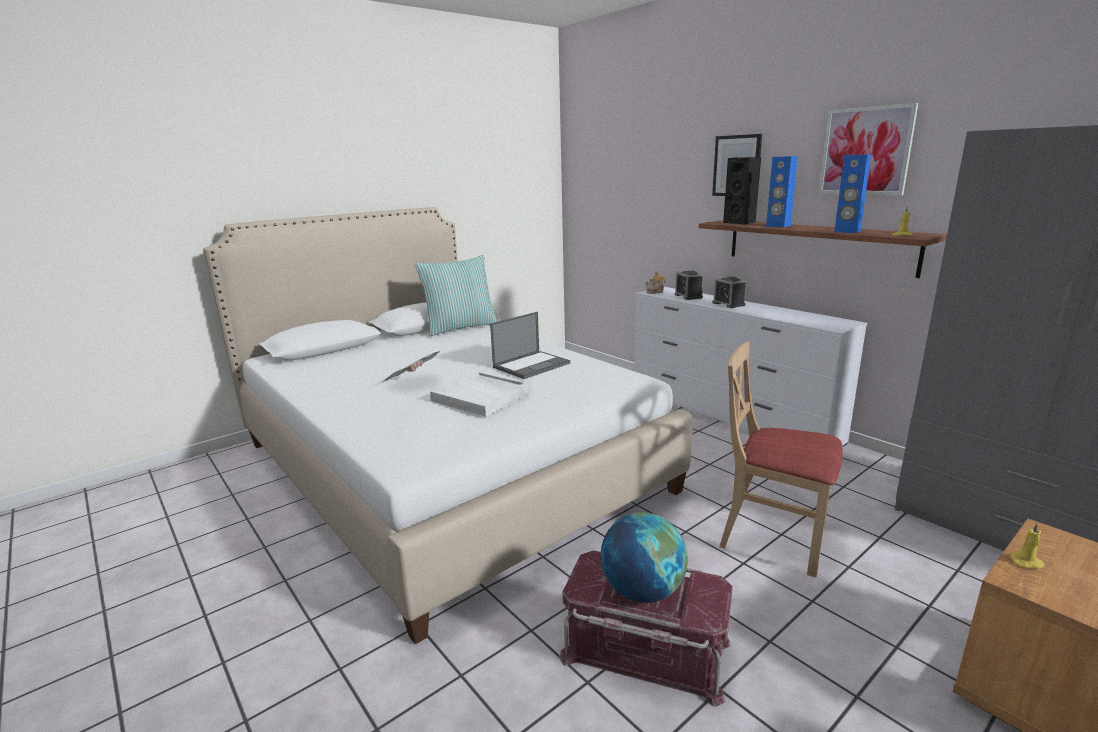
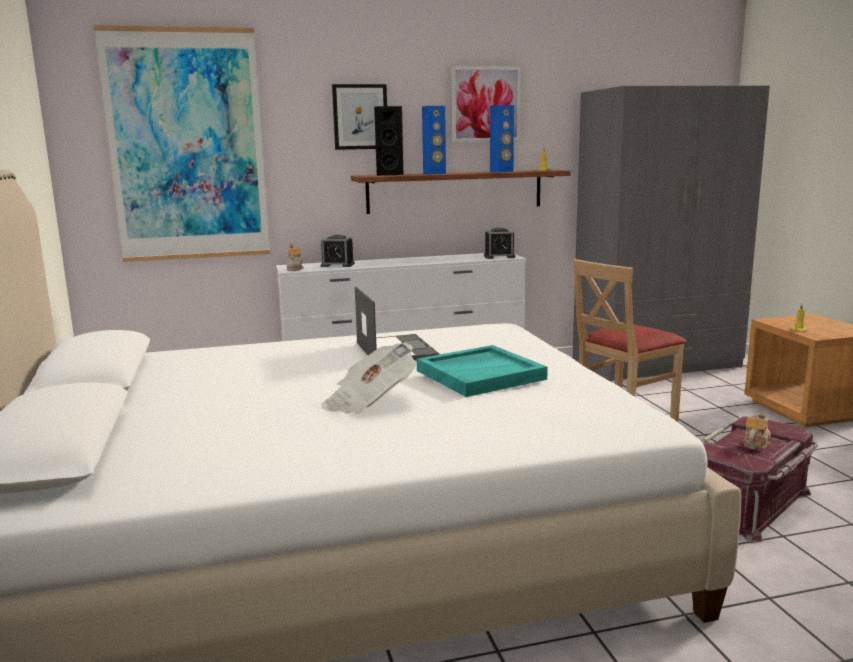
camera: 65 degrees left, 5 degrees down
pillow [415,255,498,336] -> none
white tray [430,370,532,417] -> turquoise tray [417,345,548,397]
globe [601,512,688,603] -> teapot [742,412,771,450]
alarm clock [712,277,746,308] -> alarm clock moved to [484,228,515,259]
none -> picture [93,25,270,262]

